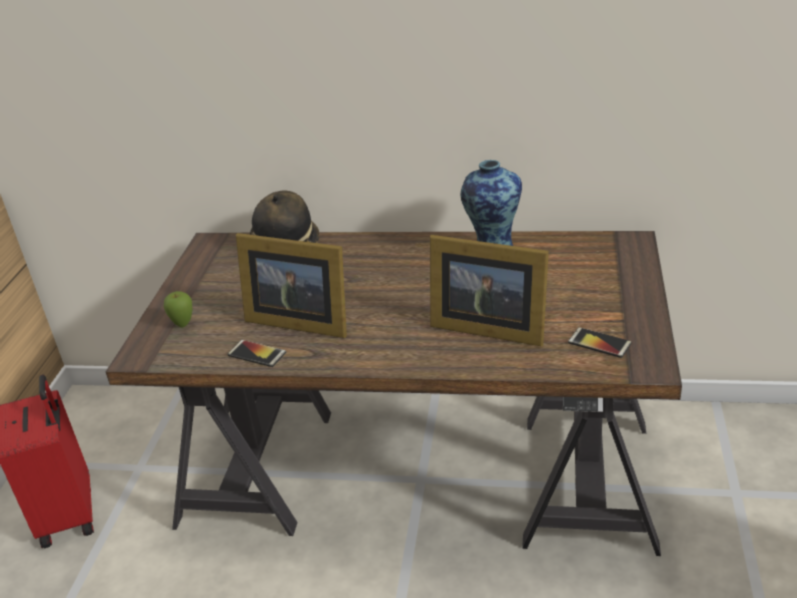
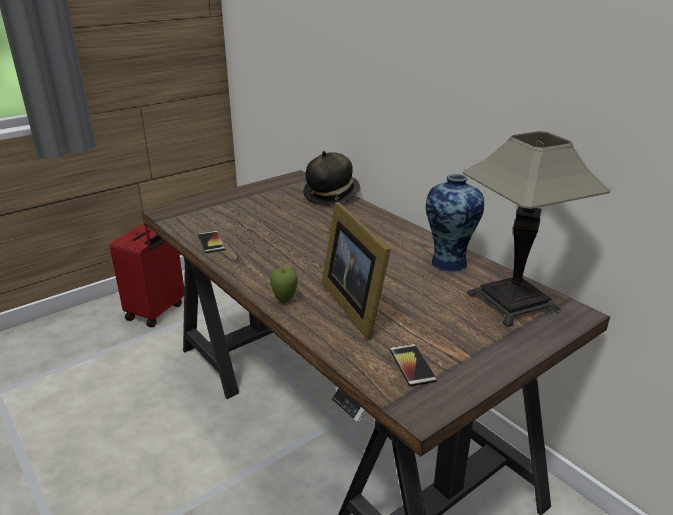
camera: 40 degrees right, 5 degrees down
apple [164,291,193,327] -> apple moved to [270,267,298,303]
picture frame [236,233,347,338] -> none
none -> table lamp [463,131,610,327]

